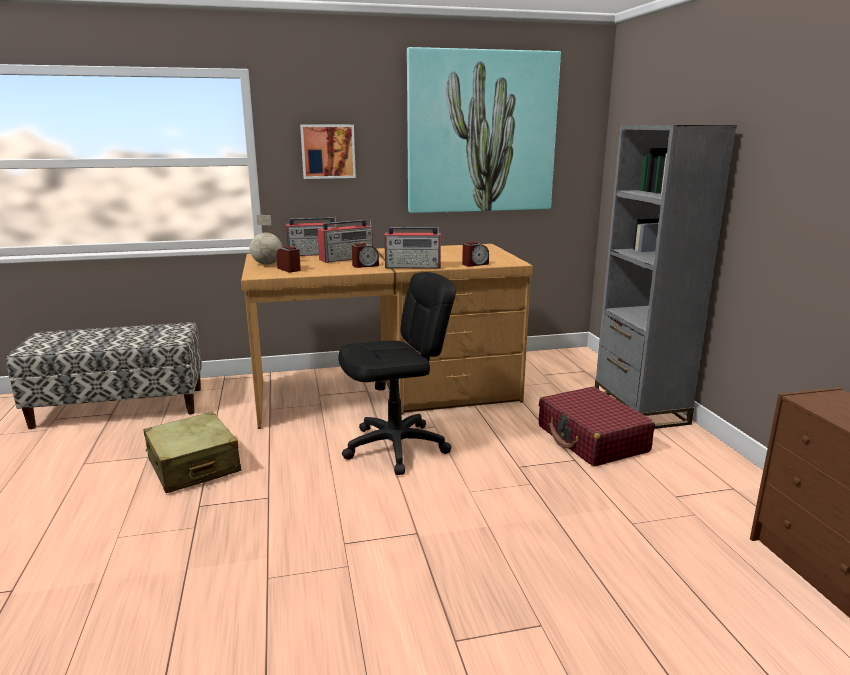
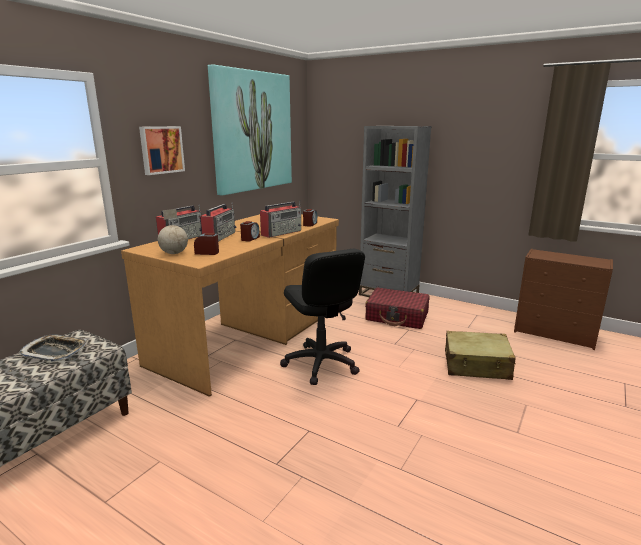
camera: 45 degrees left, 0 degrees up
beige suitcase [143,411,241,493] -> beige suitcase moved to [445,331,516,380]
black office chair [338,272,456,475] -> black office chair turned 135 degrees clockwise [280,249,365,385]
none -> tray [19,334,87,362]

